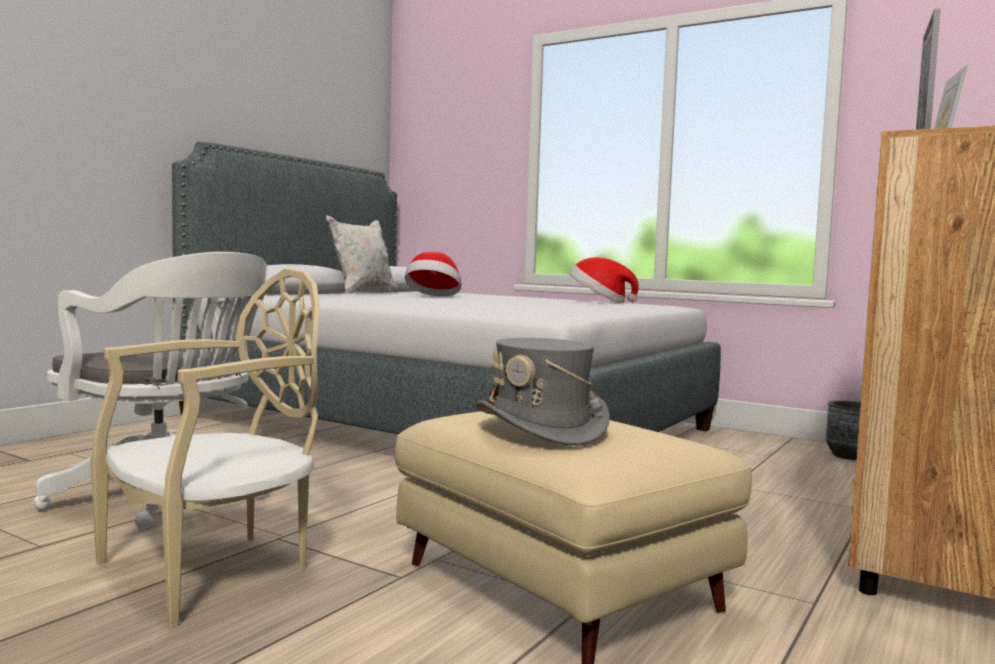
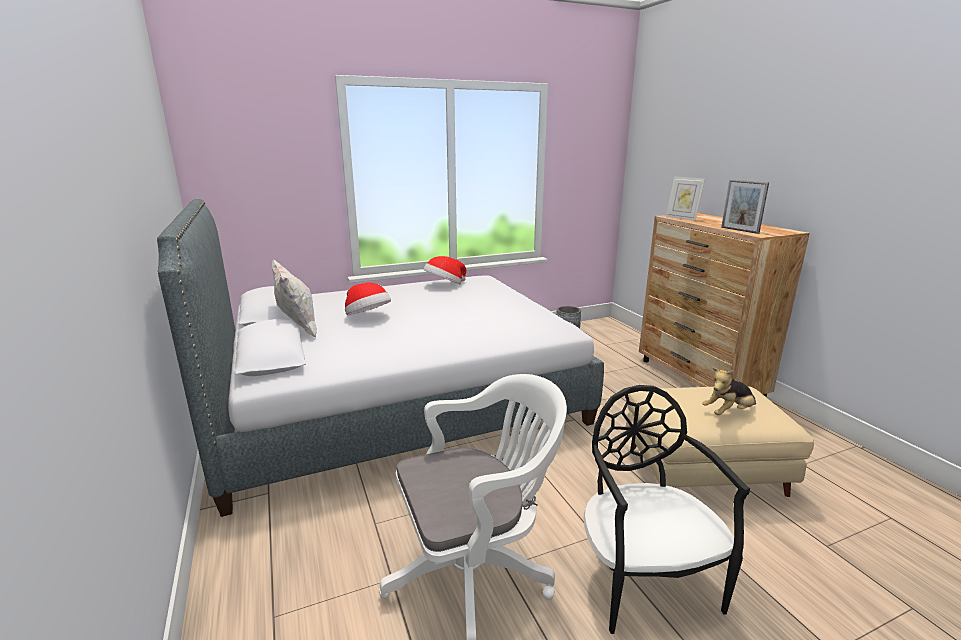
camera: 55 degrees left, 15 degrees up
beige chair [90,268,319,628] -> black chair [584,385,750,634]
grey hat [476,338,610,445] -> plush toy [702,368,756,415]

